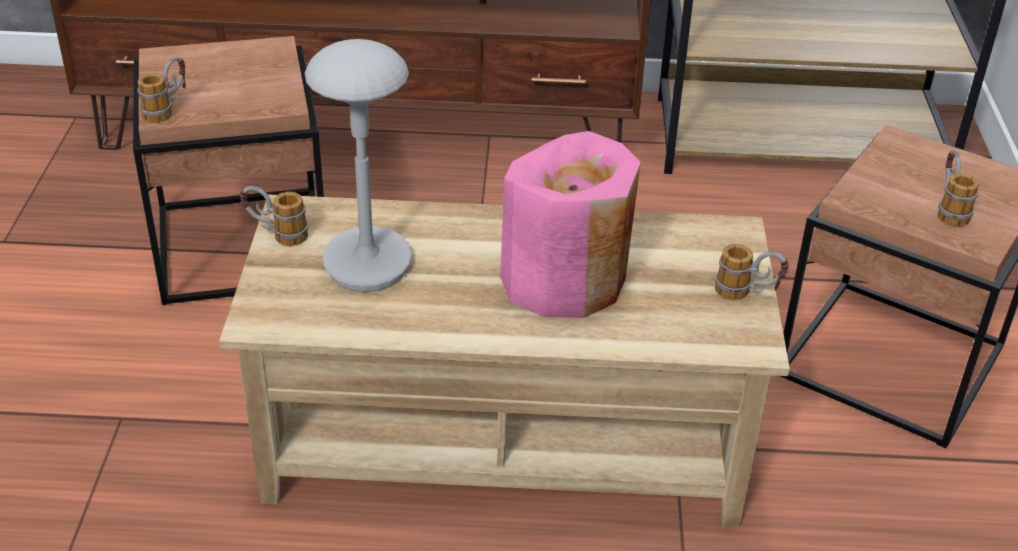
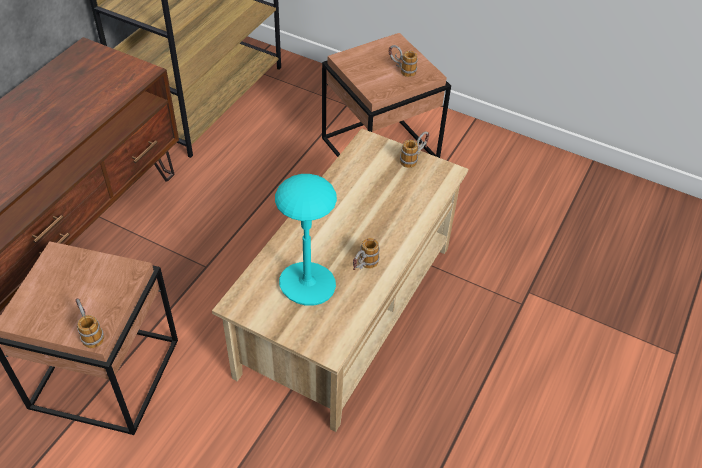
camera: 65 degrees left, 10 degrees up
mug [240,186,308,246] -> mug moved to [353,238,380,270]
grey table lamp [305,39,412,292] -> turquoise table lamp [275,174,337,306]
pink vase [500,131,641,318] -> none

